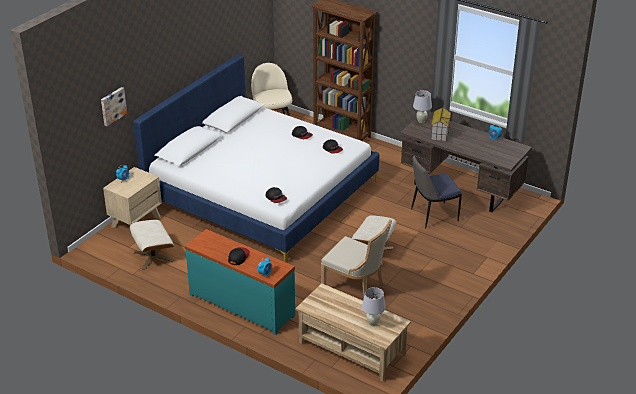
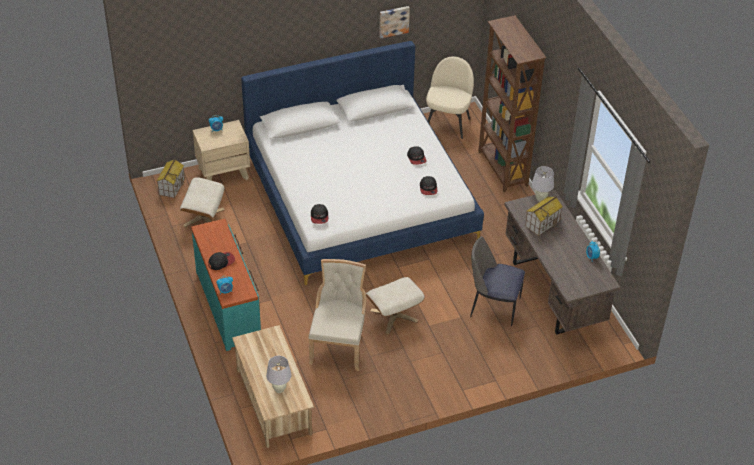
camera: 35 degrees right, 10 degrees up
picture [101,87,127,126] -> picture moved to [379,6,410,38]
beige chair [321,219,392,298] -> beige chair turned 150 degrees counterclockwise [309,259,366,371]
none -> toy house [156,159,185,198]

